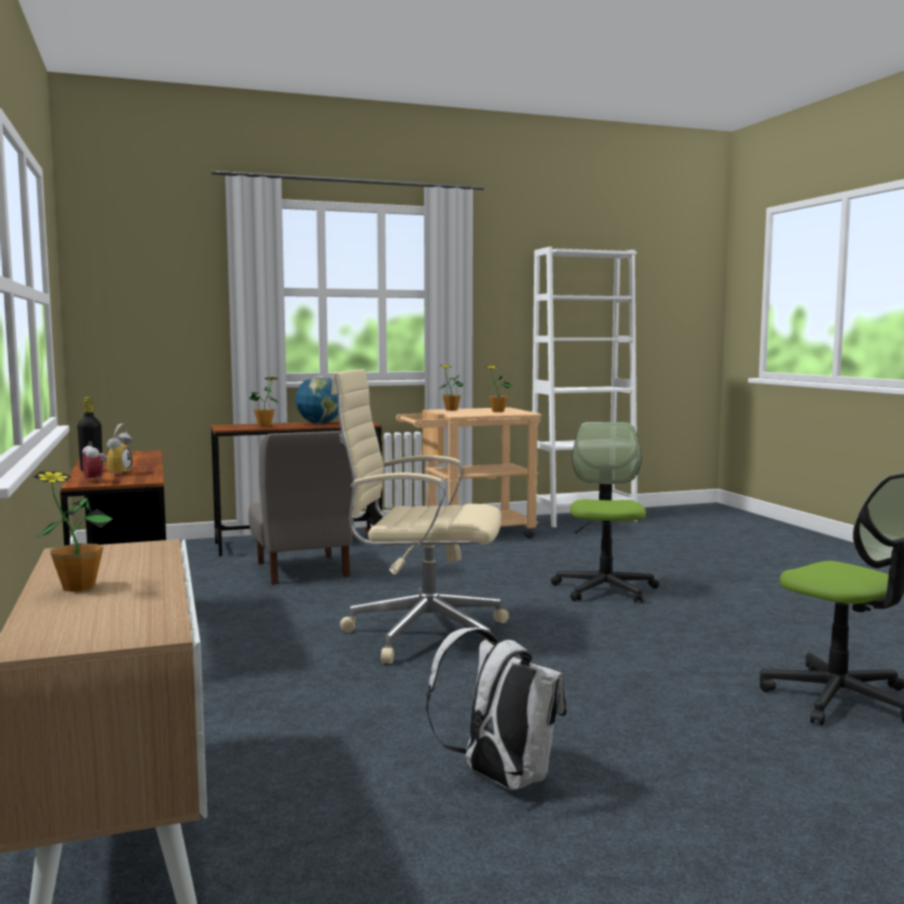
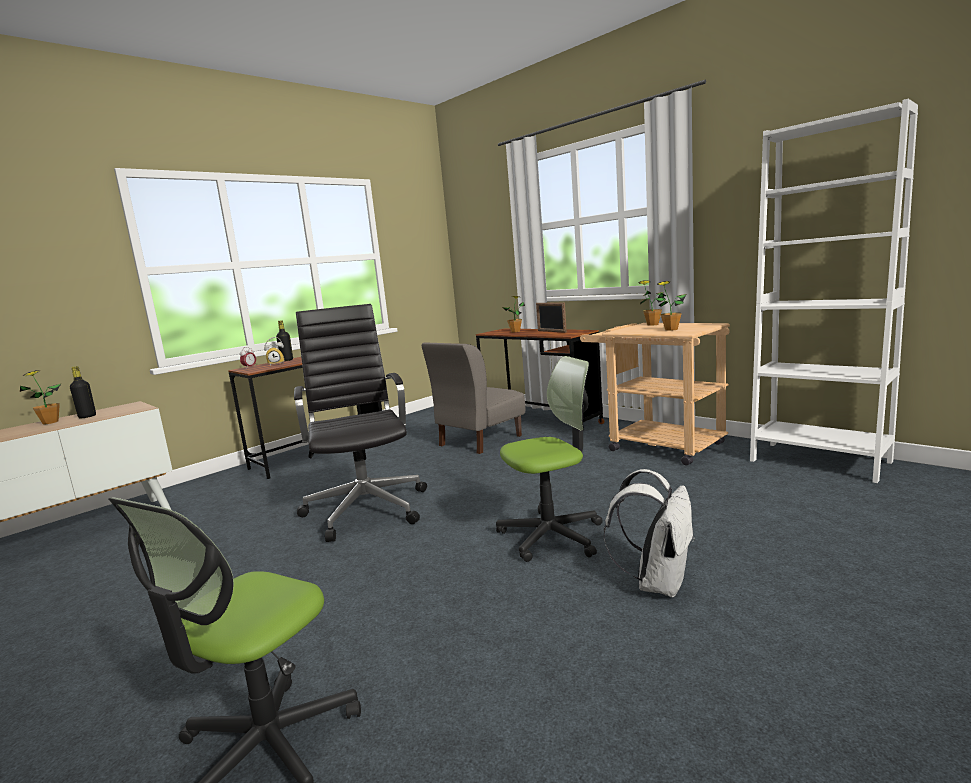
camera: 65 degrees right, 5 degrees up
globe [295,376,338,424] -> picture frame [536,303,567,333]
beige office chair [331,369,509,664] -> black office chair [294,304,427,542]
white backpack [426,628,567,790] -> white backpack moved to [604,469,695,597]
none -> black bottle [70,366,96,418]

